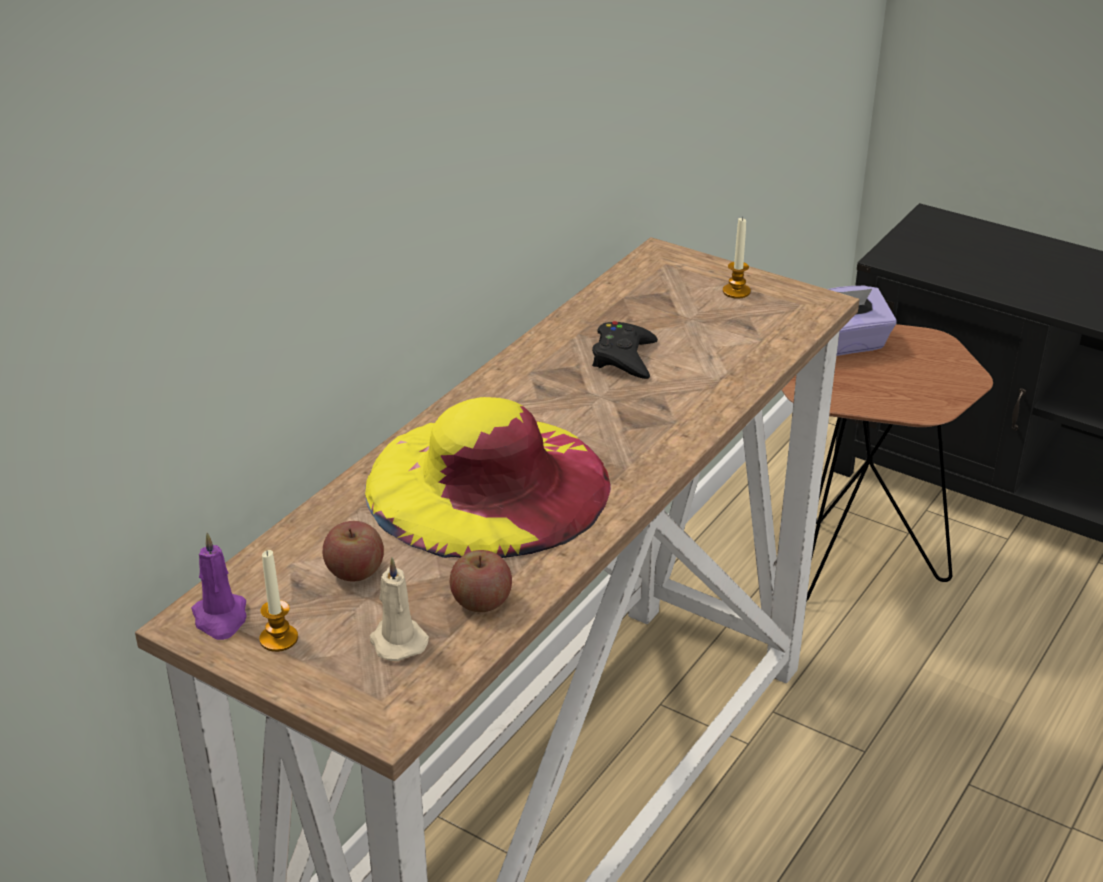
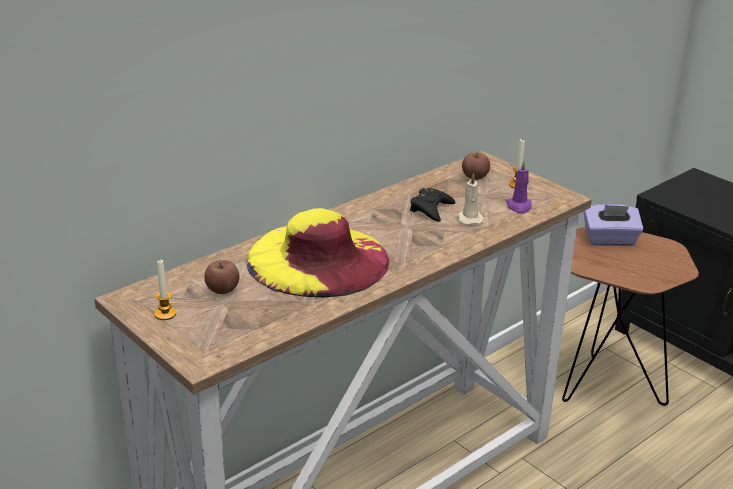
camera: 15 degrees right, 5 degrees down
purple candle [191,532,247,640] -> purple candle moved to [506,161,532,214]
beige candle [370,557,429,661] -> beige candle moved to [457,173,484,225]
apple [450,550,512,612] -> apple moved to [462,152,490,180]

